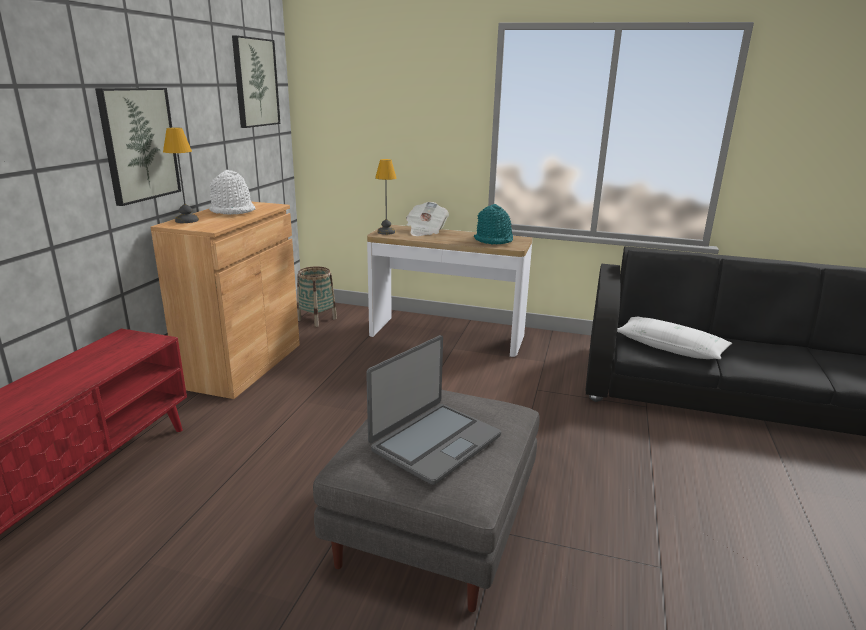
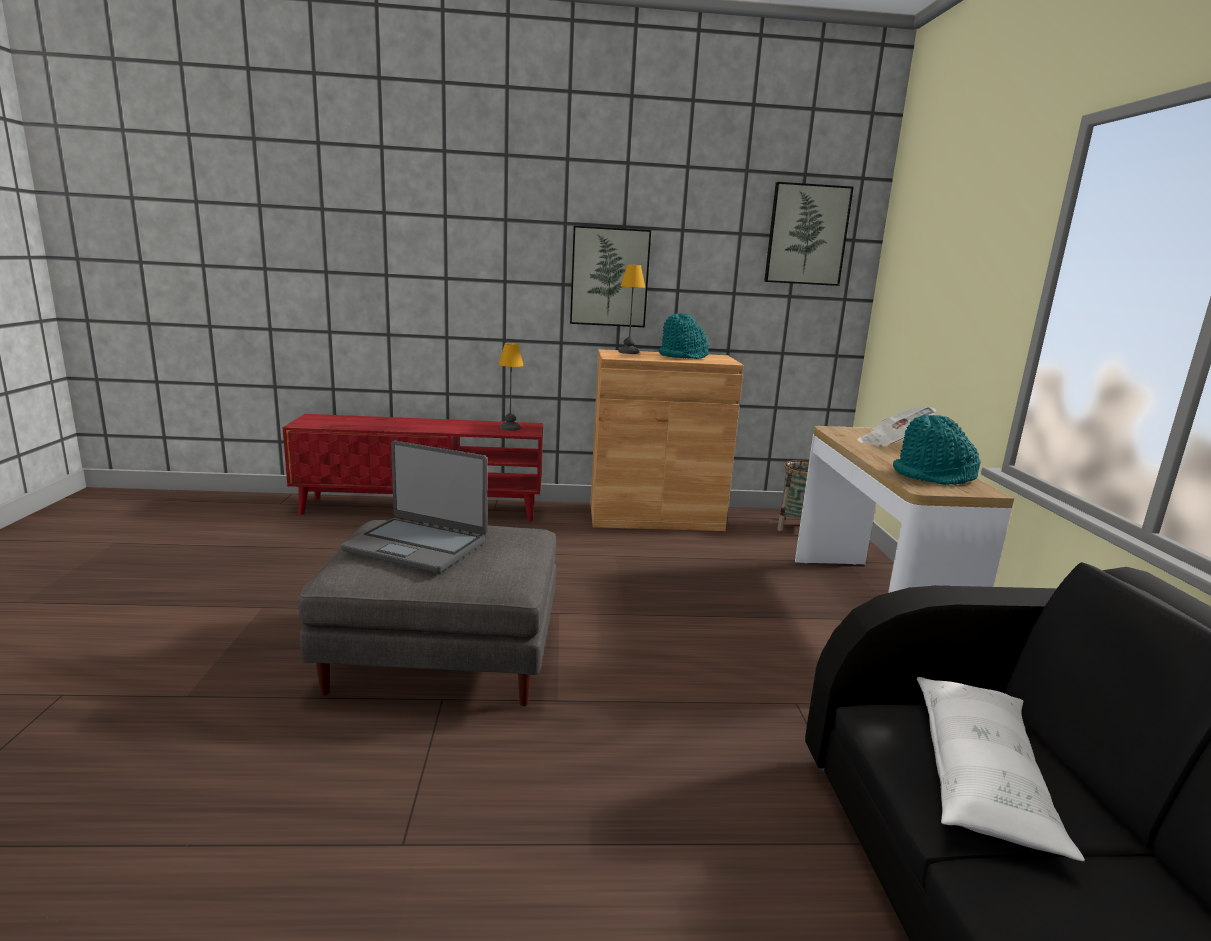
camera: 70 degrees right, 5 degrees down
white hat [209,170,256,215] -> turquoise hat [658,313,709,359]
table lamp [375,159,396,235] -> table lamp moved to [498,343,524,431]

